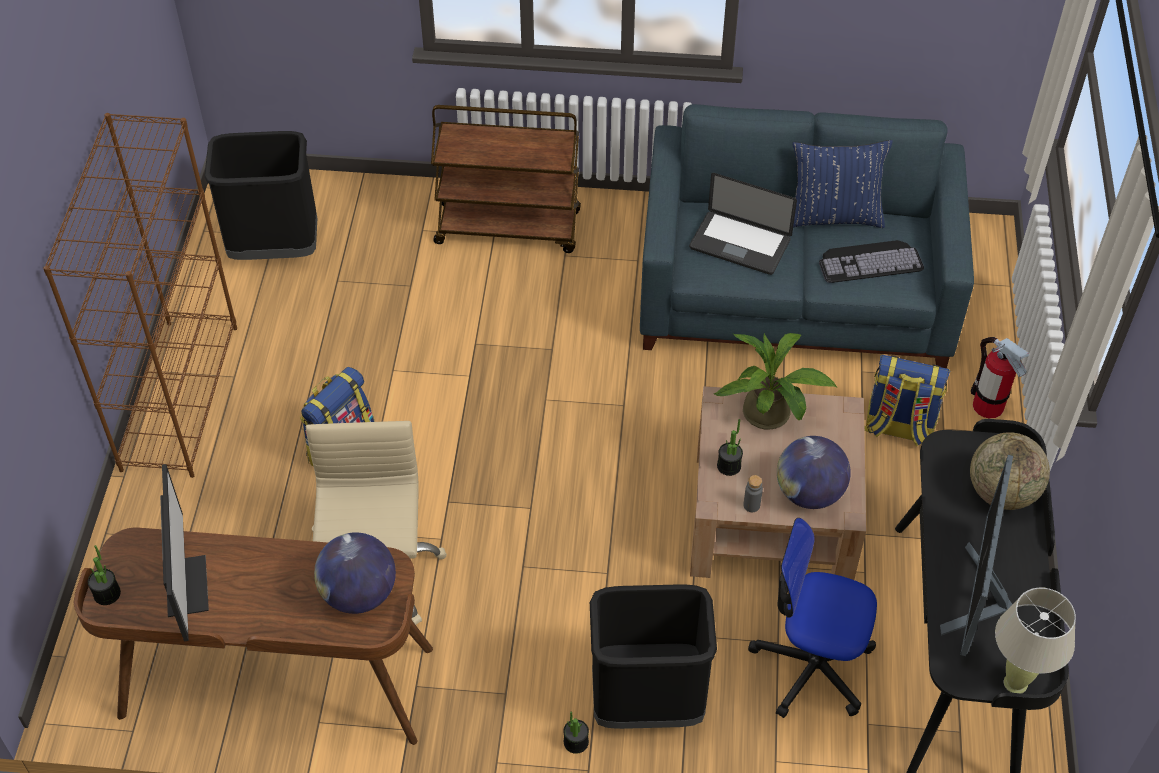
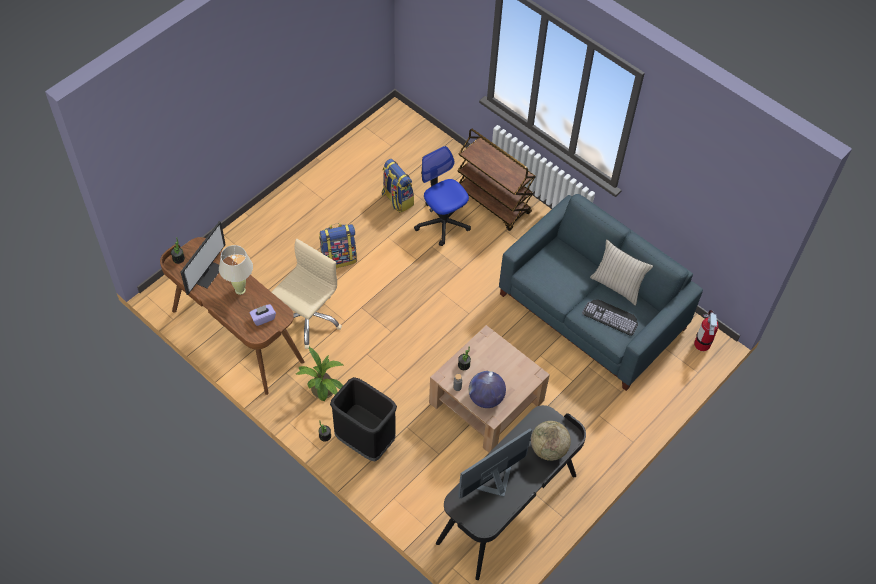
camera: 35 degrees right, 5 degrees up
brown bookcase [43,113,237,478] -> none
black trash can [204,131,317,260] -> none
globe [314,532,396,614] -> purple tissue box [249,304,276,326]
laptop [689,173,797,275] -> none
potted plant [713,333,837,430] -> potted plant moved to [296,346,343,401]
office chair [748,518,877,718] -> office chair moved to [414,146,471,246]
blue pillow [792,140,893,228] -> beige pillow [590,239,653,306]
backpack [864,355,950,447] -> backpack moved to [382,159,414,213]
fire extinguisher [971,337,1029,419] -> fire extinguisher moved to [694,310,719,351]
beige table lamp [995,588,1076,694] -> beige table lamp moved to [219,245,253,295]

